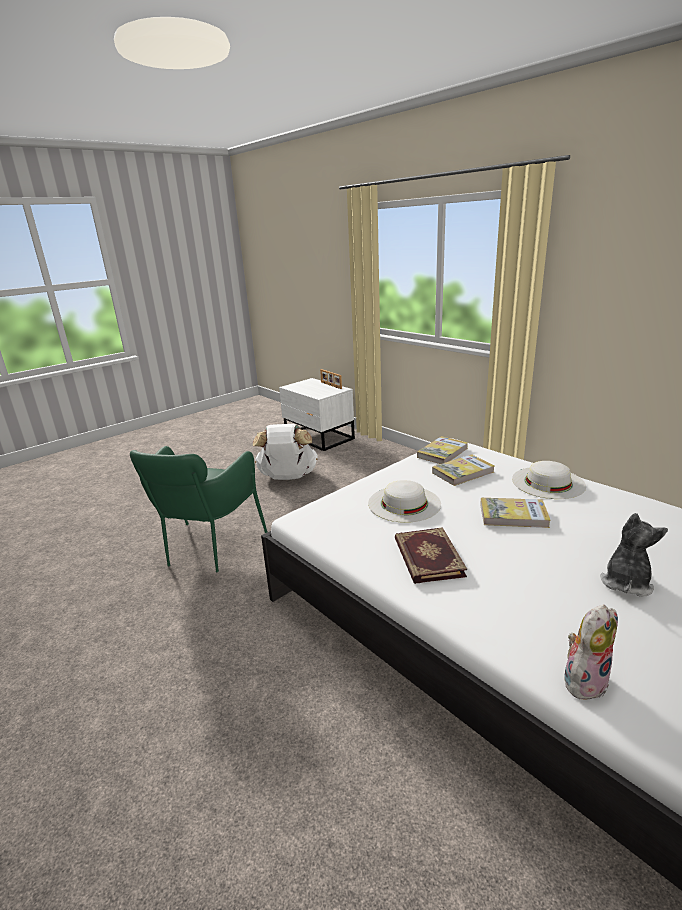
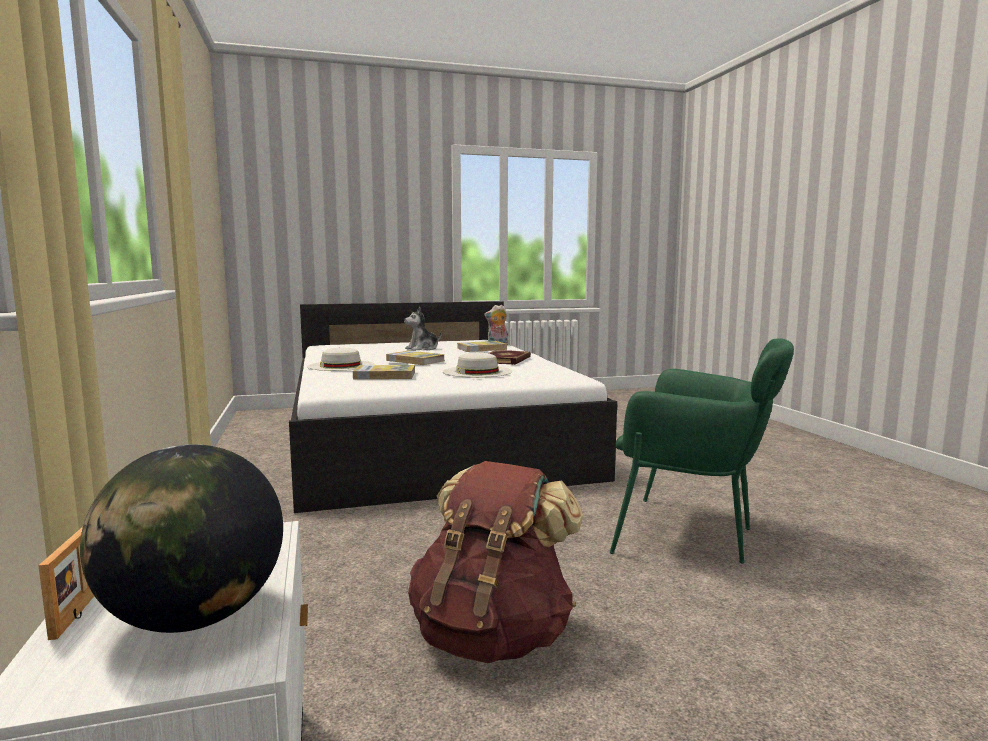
camera: 155 degrees left, 15 degrees down
green armchair [130,446,268,572] -> green armchair turned 75 degrees clockwise [609,338,794,563]
white backpack [253,424,318,480] -> brown backpack [408,461,583,663]
book [417,436,468,464] -> book moved to [457,341,507,352]
none -> globe [80,444,283,633]

